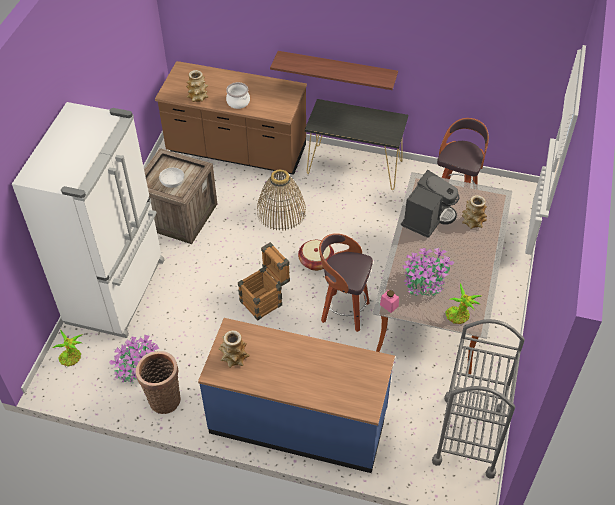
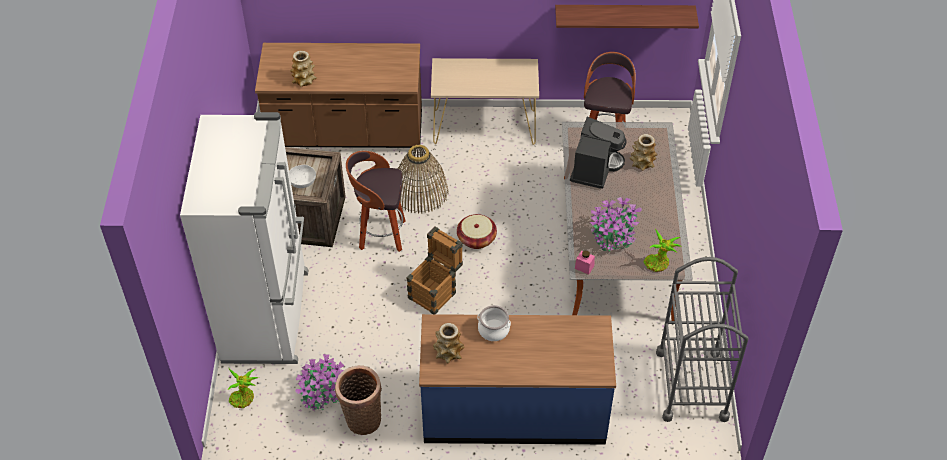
camera: 15 degrees left, 0 degrees up
cooking pot [226,82,250,109] -> cooking pot moved to [477,305,511,341]
shelf [270,51,398,90] -> shelf moved to [555,5,699,28]
black console table [305,99,408,190] -> beige console table [431,58,539,145]
stool [319,233,373,332] -> stool moved to [346,151,406,252]

